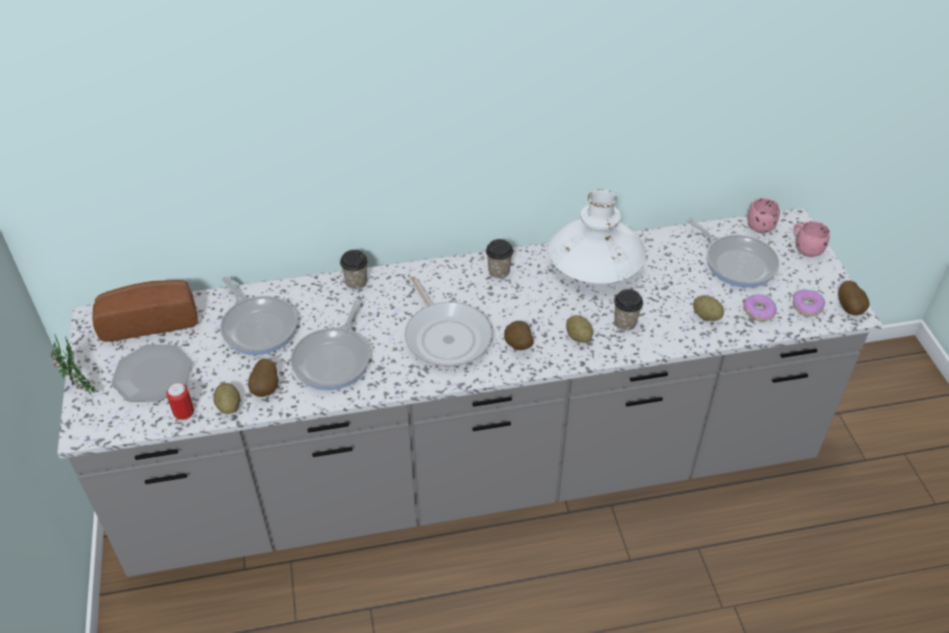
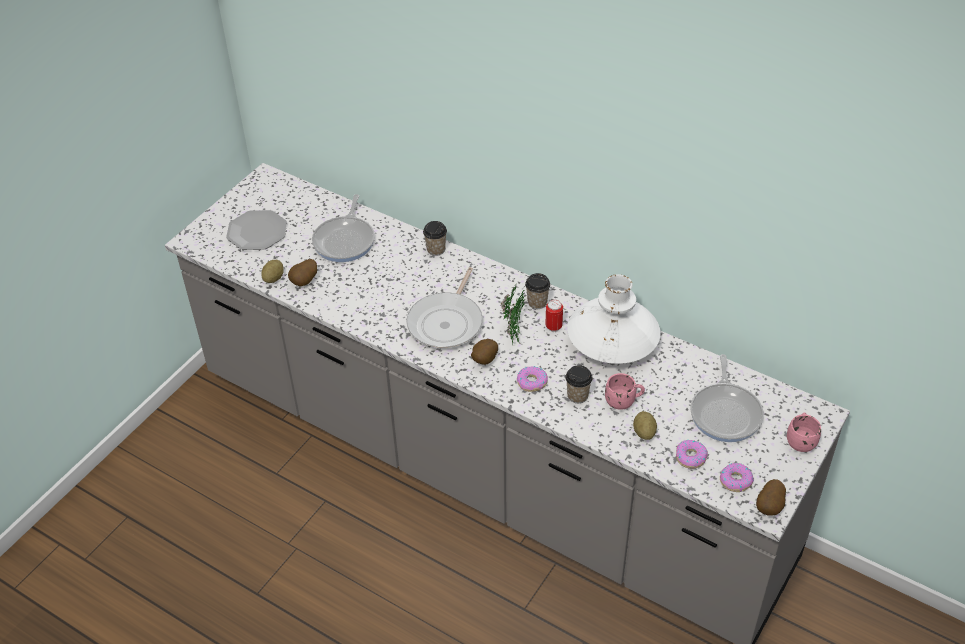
camera: 45 degrees right, 0 degrees up
potted plant [50,334,99,394] -> potted plant moved to [501,286,525,345]
bread [92,280,198,342] -> none
can [166,383,194,421] -> can moved to [545,300,563,332]
frying pan [291,300,370,390] -> none
potato [566,315,593,343] -> donut [517,366,548,392]
pink mug [747,198,780,233] -> pink mug moved to [605,373,645,410]

